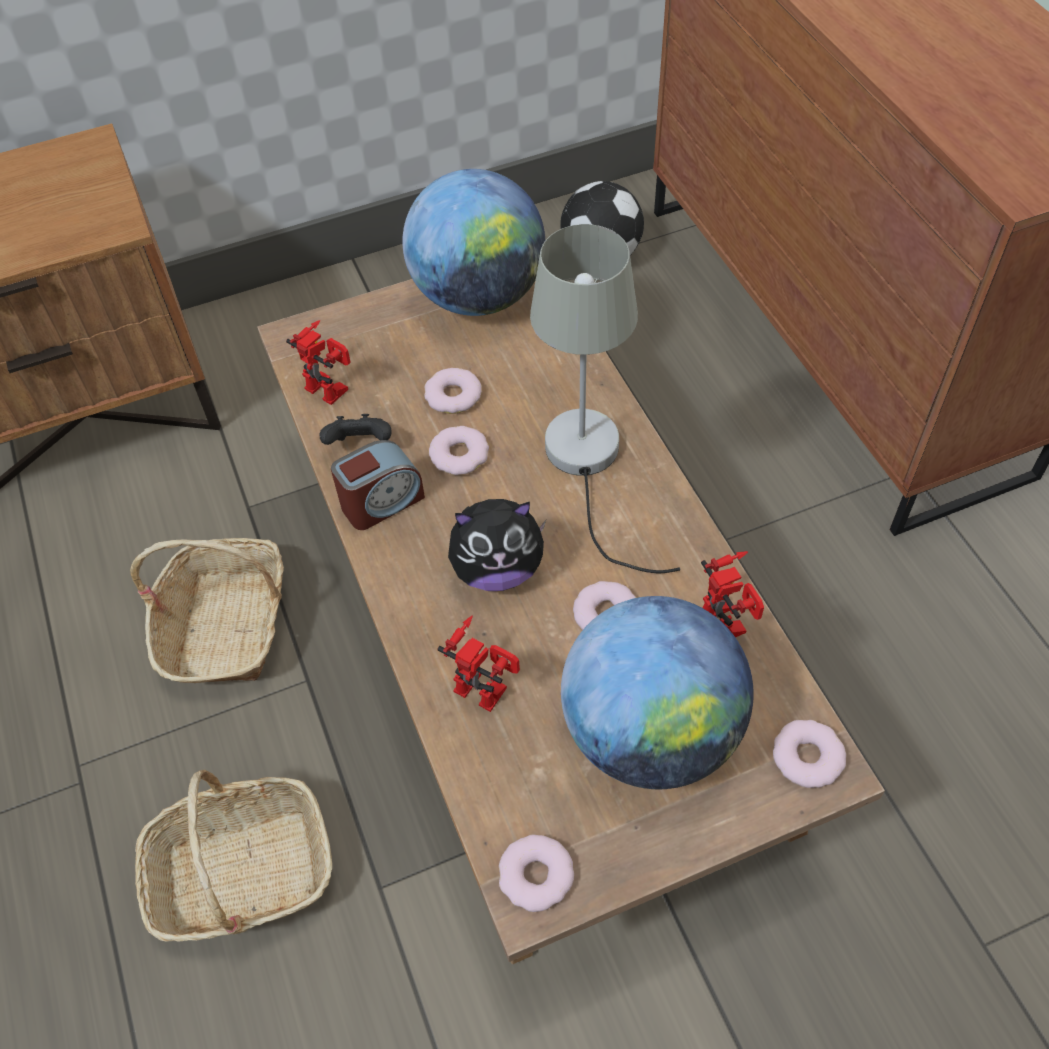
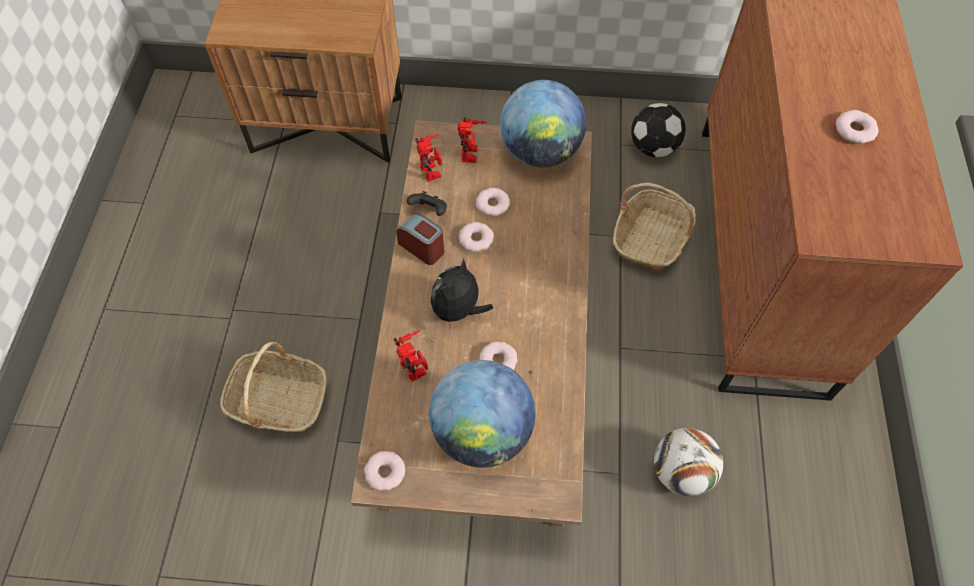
camera: 25 degrees right, 5 degrees up
basket [130,538,284,683] -> basket moved to [613,183,696,272]
alarm clock [331,440,425,530] -> alarm clock turned 135 degrees counterclockwise [397,213,444,265]
plush toy [448,499,546,591] -> plush toy turned 105 degrees clockwise [431,258,493,328]
grey table lamp [530,224,680,573] -> none
toy robot [701,551,764,637] -> toy robot moved to [458,118,487,163]
donut [773,720,846,788] -> donut moved to [836,110,879,144]
none -> football [654,428,723,497]

